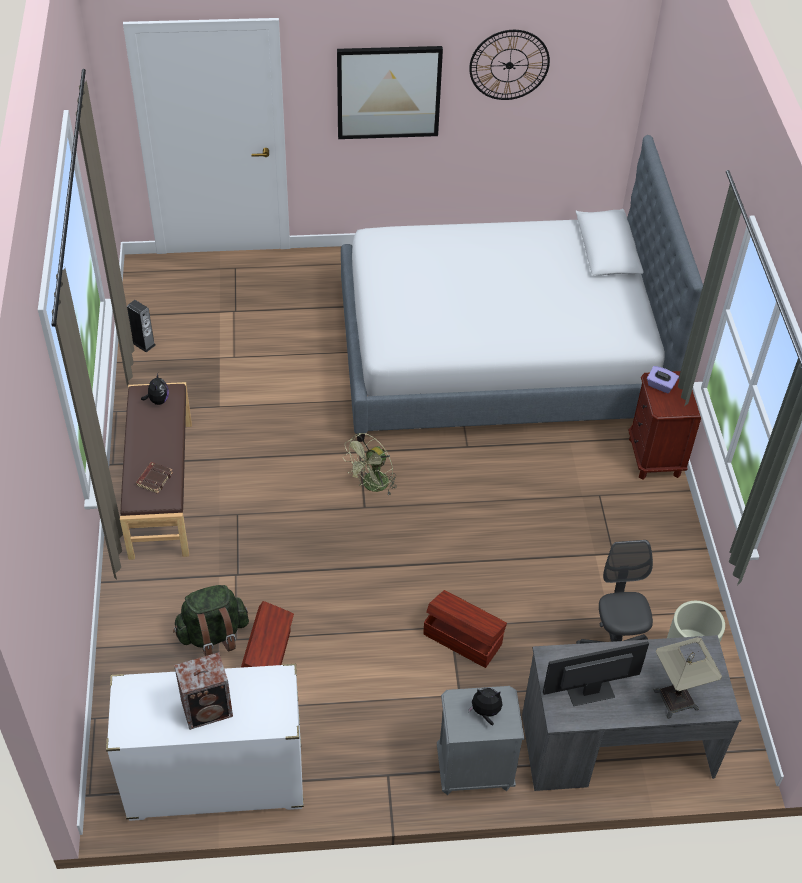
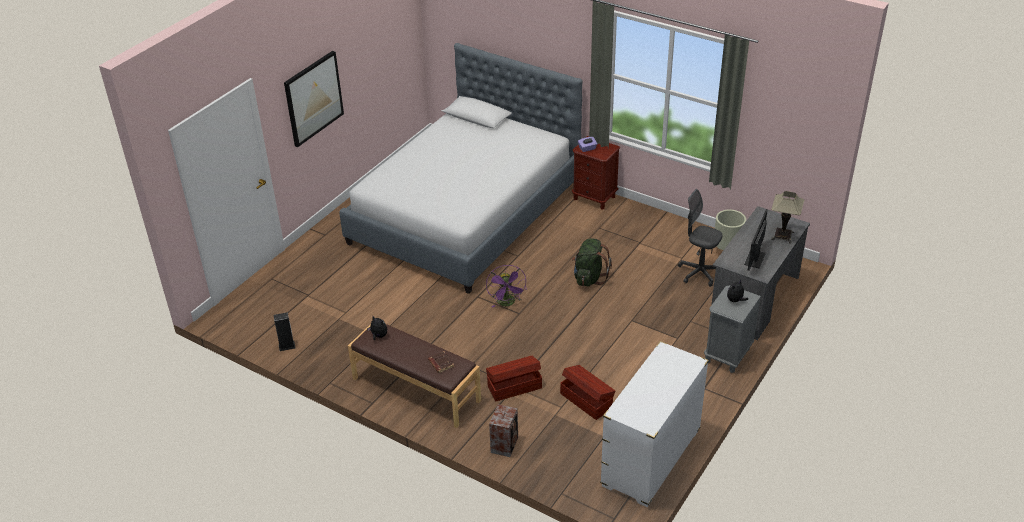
camera: 50 degrees left, 10 degrees down
green backpack [173,585,249,656] -> green backpack moved to [572,238,612,287]
speaker [174,652,233,730] -> speaker moved to [489,404,518,457]
green fan [342,433,397,496] -> purple fan [486,265,526,308]
brown storage box [423,590,507,668] -> brown storage box moved to [486,356,542,401]
wall clock [469,30,550,100] -> none

